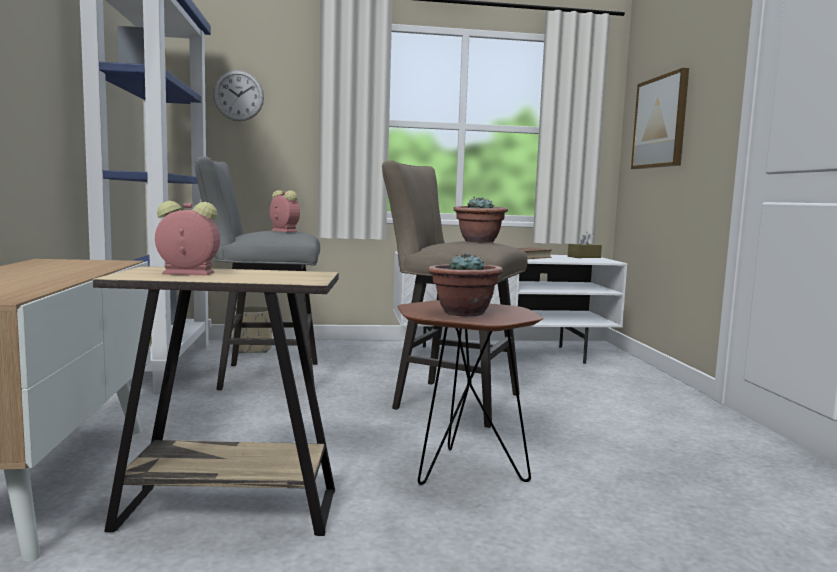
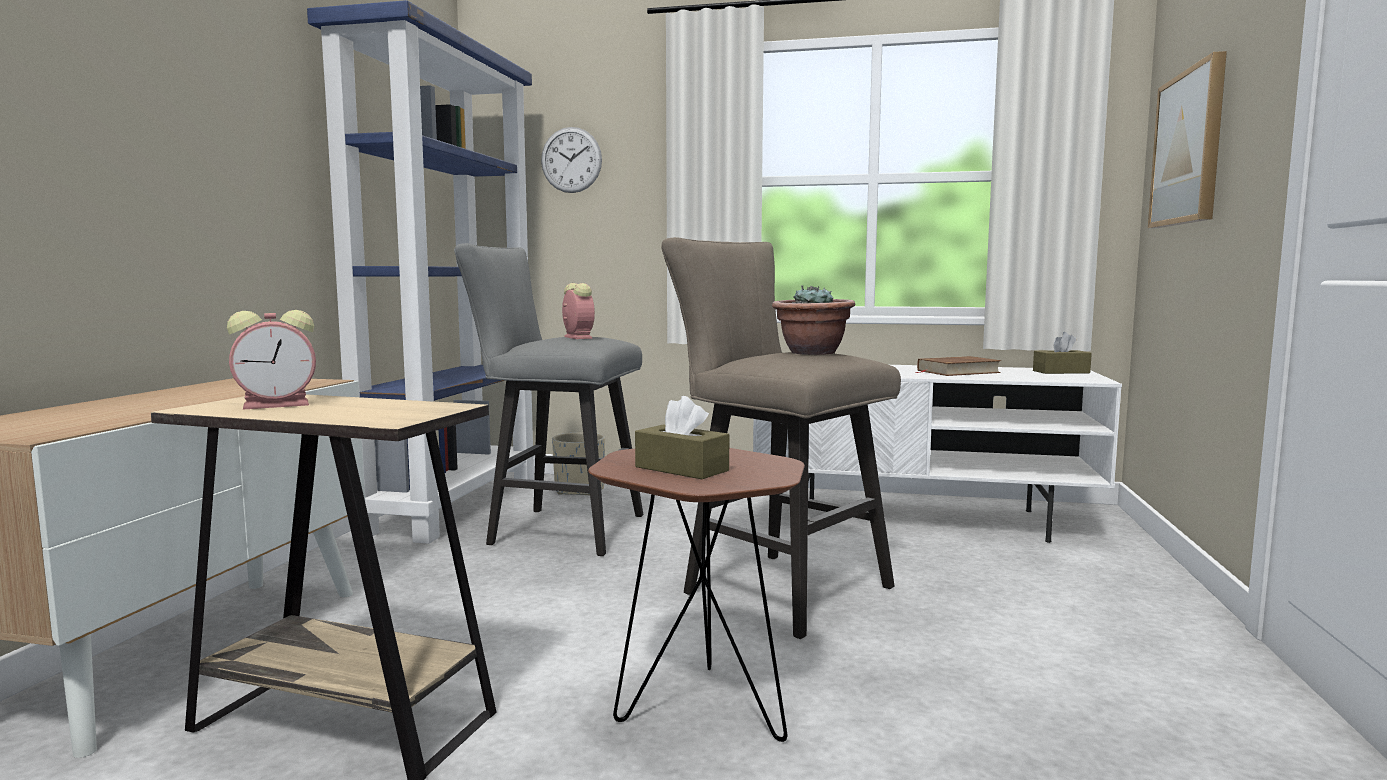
camera: 20 degrees right, 0 degrees up
alarm clock [155,201,220,276] -> alarm clock turned 135 degrees clockwise [227,310,316,410]
potted plant [428,252,503,316] -> brown tissue box [635,396,729,479]

